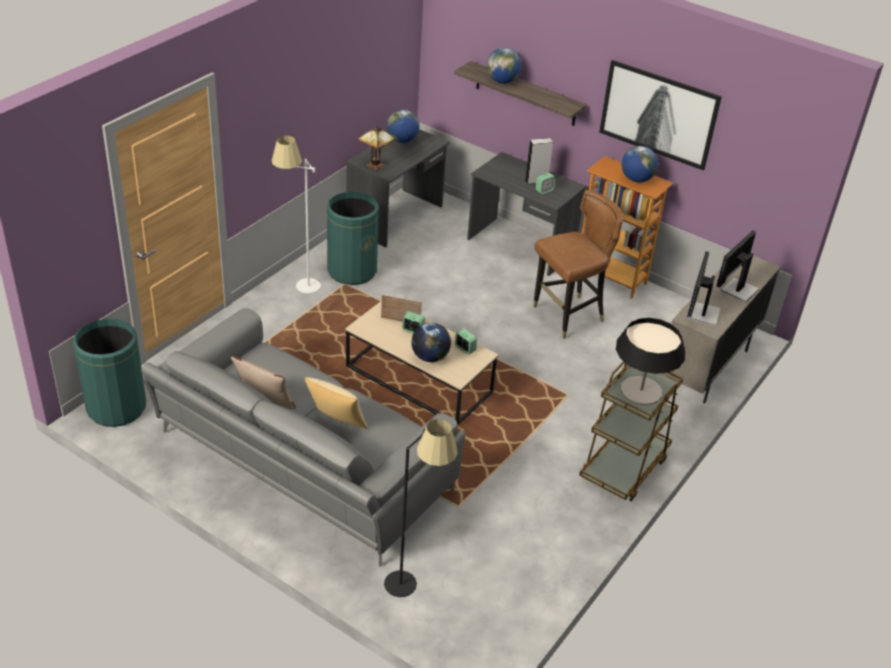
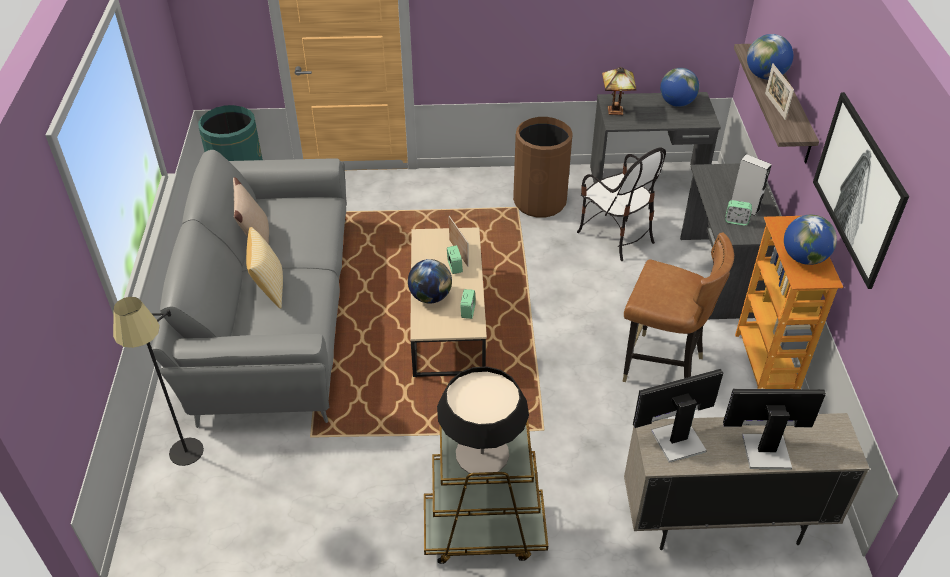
camera: 55 degrees right, 5 degrees up
white floor lamp [272,136,321,294] -> none
green trash can [327,192,379,285] -> brown trash can [513,117,573,218]
none -> chair [577,148,666,261]
none -> picture frame [765,63,794,120]

